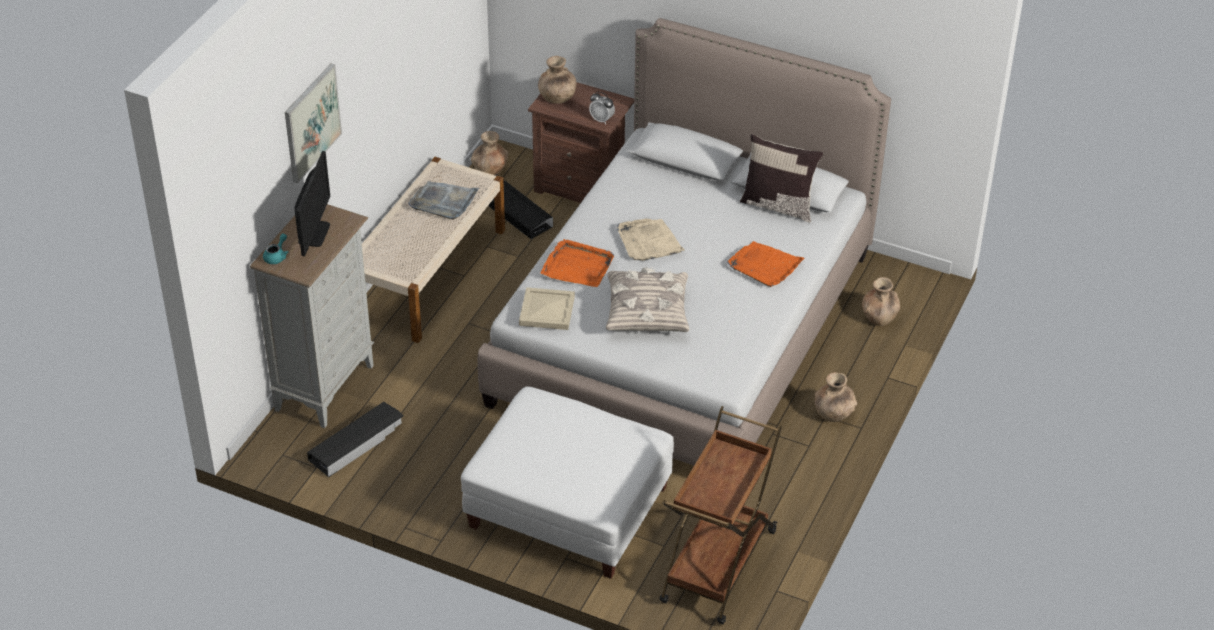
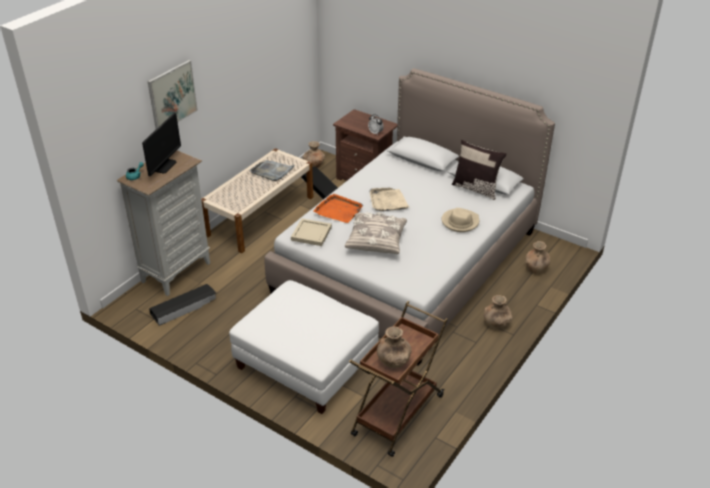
camera: 10 degrees right, 5 degrees down
brown vase [538,56,576,104] -> brown vase moved to [377,326,411,368]
orange tray [727,241,805,287] -> beige hat [442,208,479,232]

